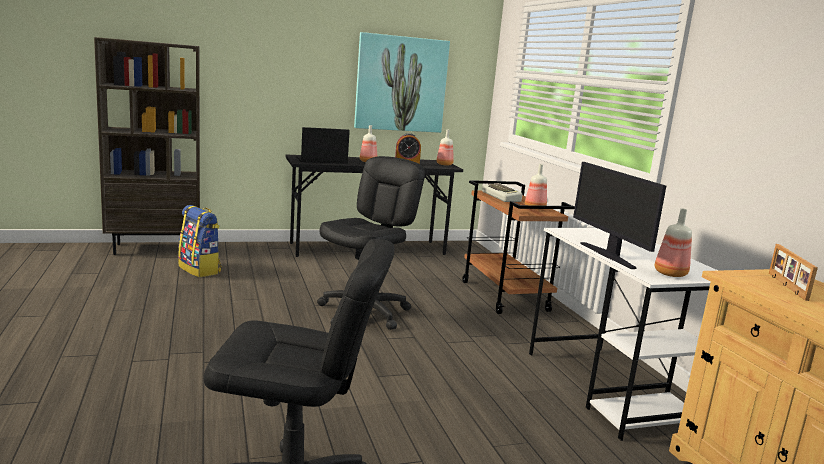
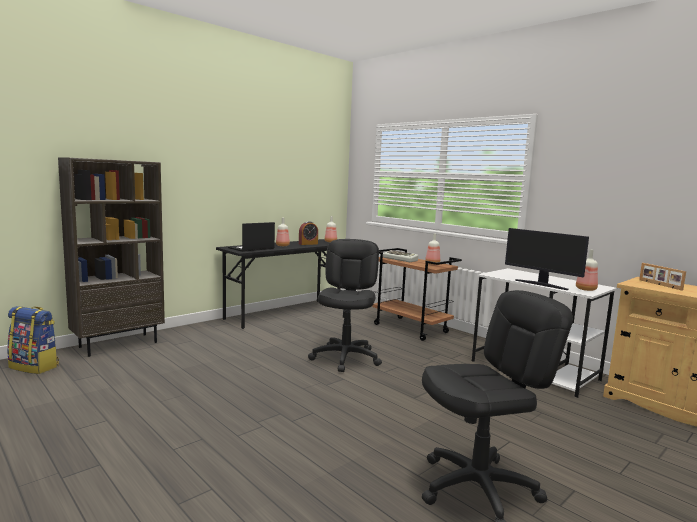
camera: 25 degrees left, 5 degrees down
backpack [178,205,222,278] -> backpack moved to [7,306,59,374]
picture [354,32,450,133] -> none

